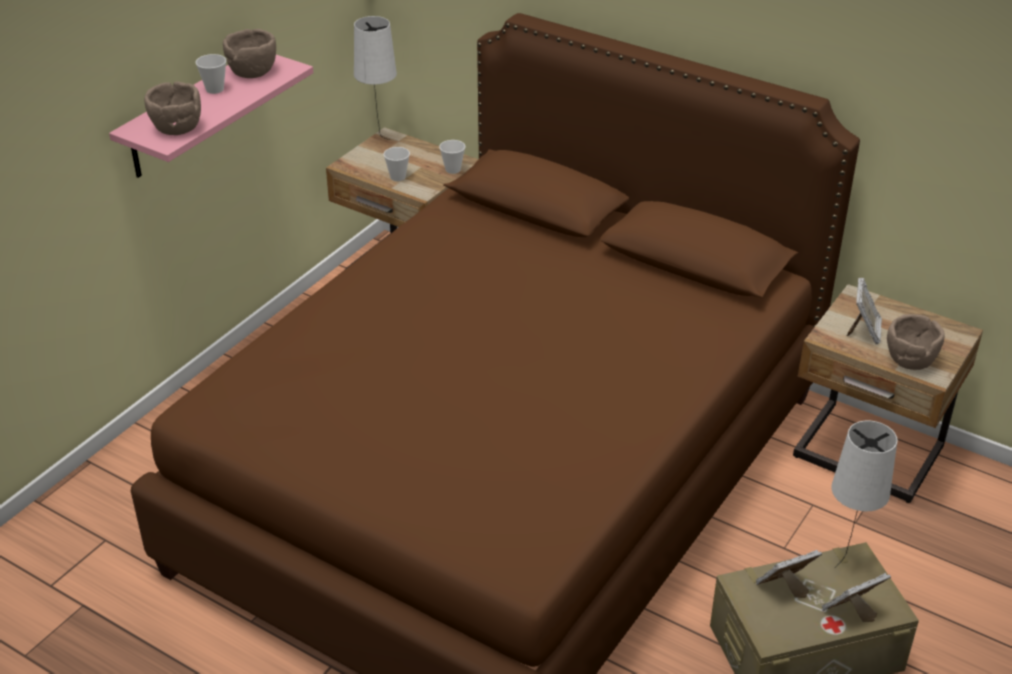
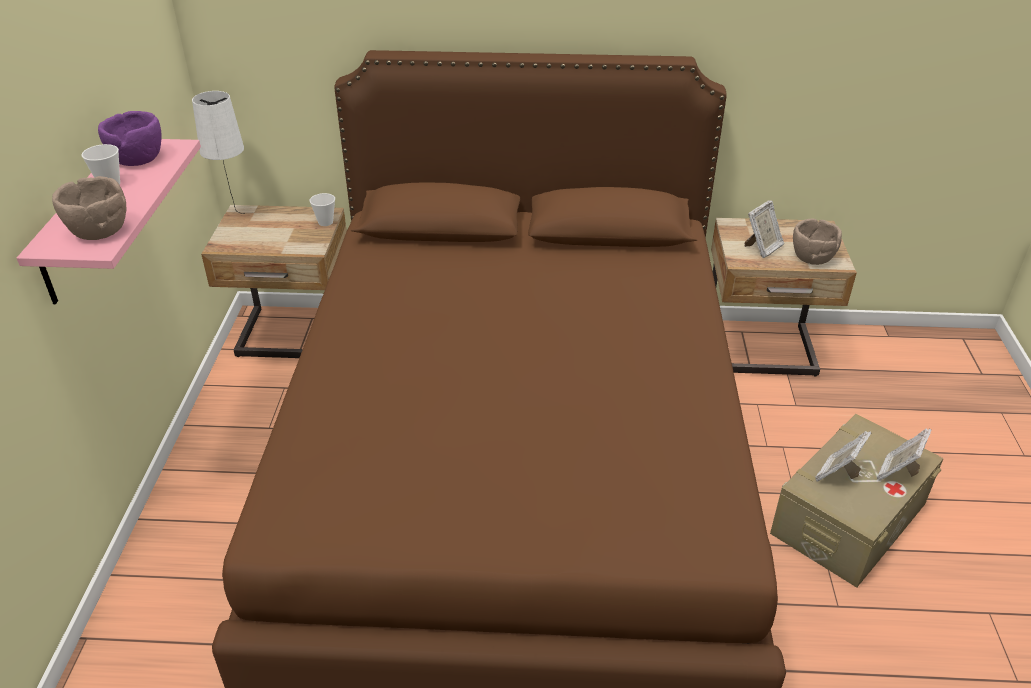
camera: 30 degrees left, 0 degrees up
brown bowl [223,29,276,78] -> purple bowl [98,111,162,166]
cup [383,147,410,181] -> none
white table lamp [832,421,897,568] -> none
picture frame [847,278,882,345] -> picture frame turned 60 degrees clockwise [745,200,784,258]

